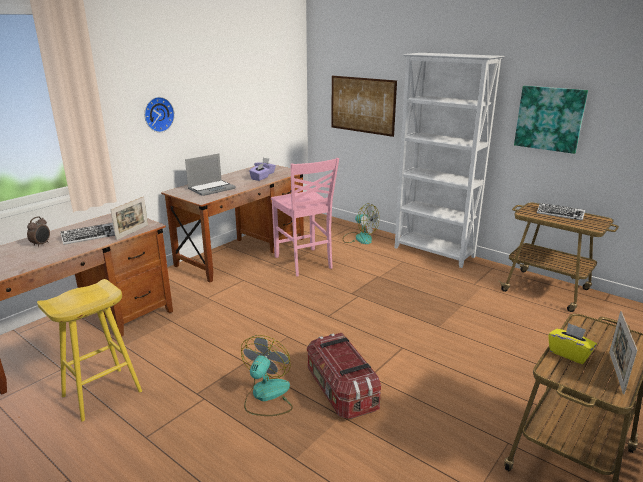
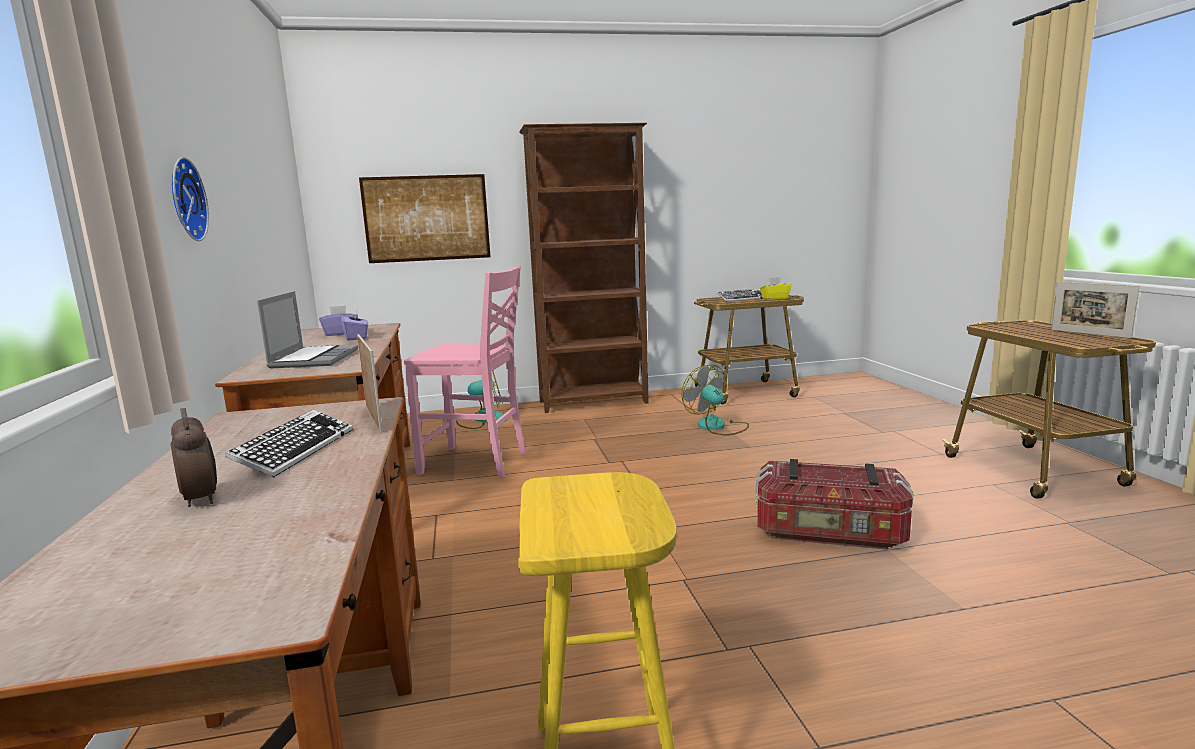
camera: 50 degrees left, 10 degrees down
fan [241,335,293,416] -> fan moved to [681,364,749,435]
white bookcase [395,53,505,268] -> brown bookcase [519,123,649,413]
picture [514,86,588,154] -> none
yellow tissue box [548,323,597,364] -> yellow tissue box moved to [760,277,791,300]

